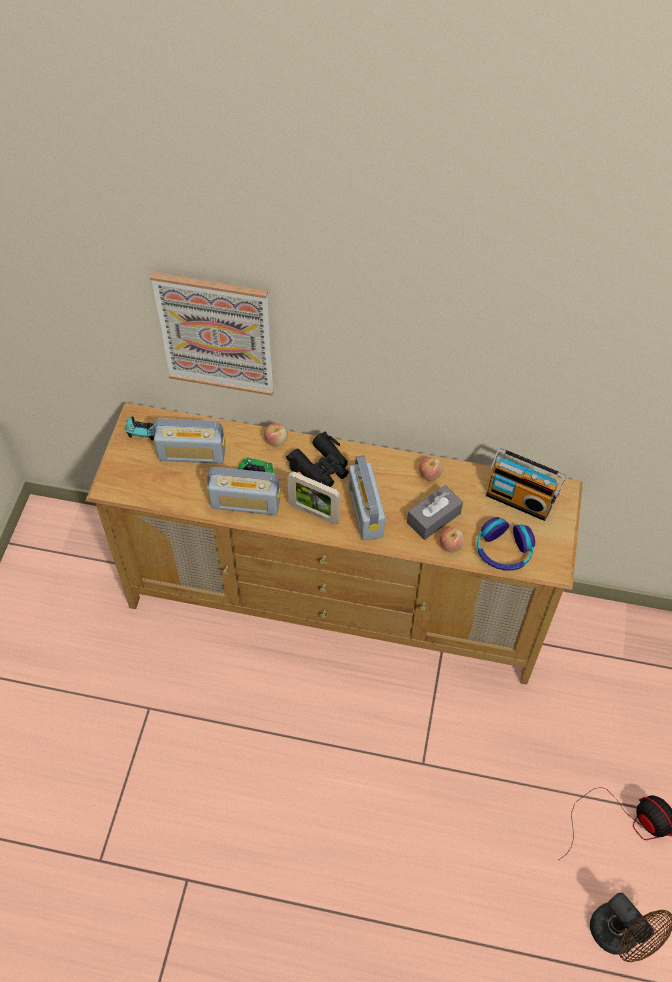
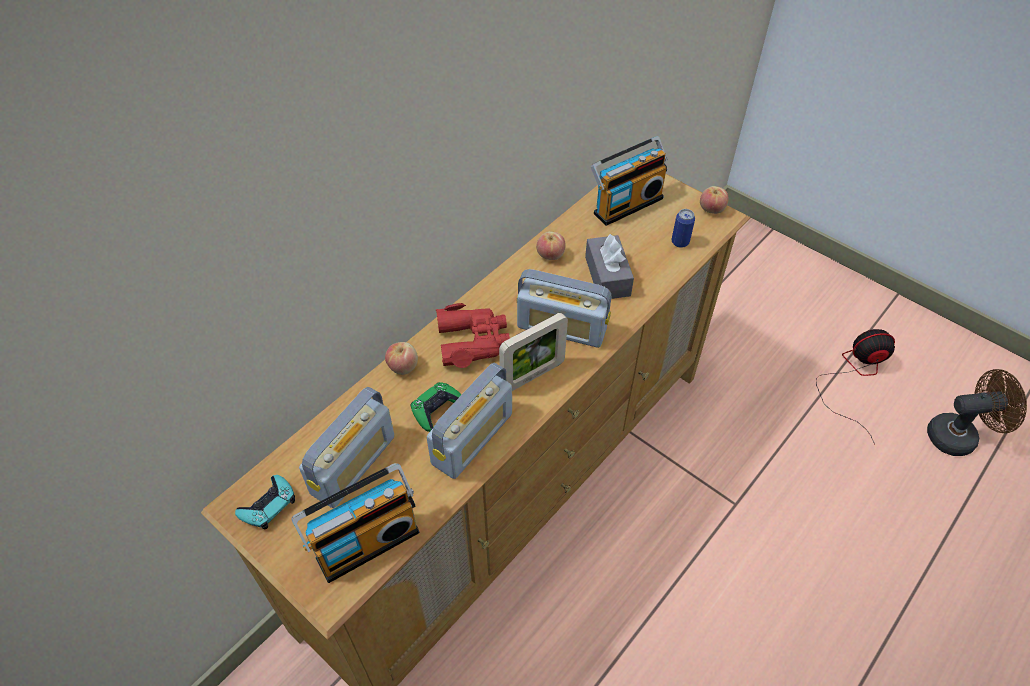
camera: 60 degrees left, 5 degrees down
picture [150,272,274,396] -> none
black binoculars [286,432,349,487] -> red binoculars [436,303,510,368]
apple [440,528,464,552] -> apple moved to [700,186,729,214]
headphones [477,517,535,571] -> can [672,209,695,248]
none -> radio [291,463,419,583]

